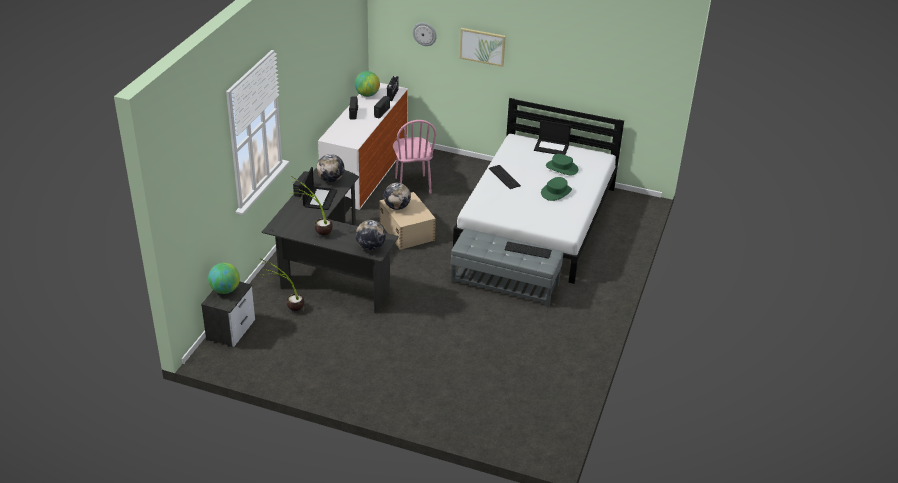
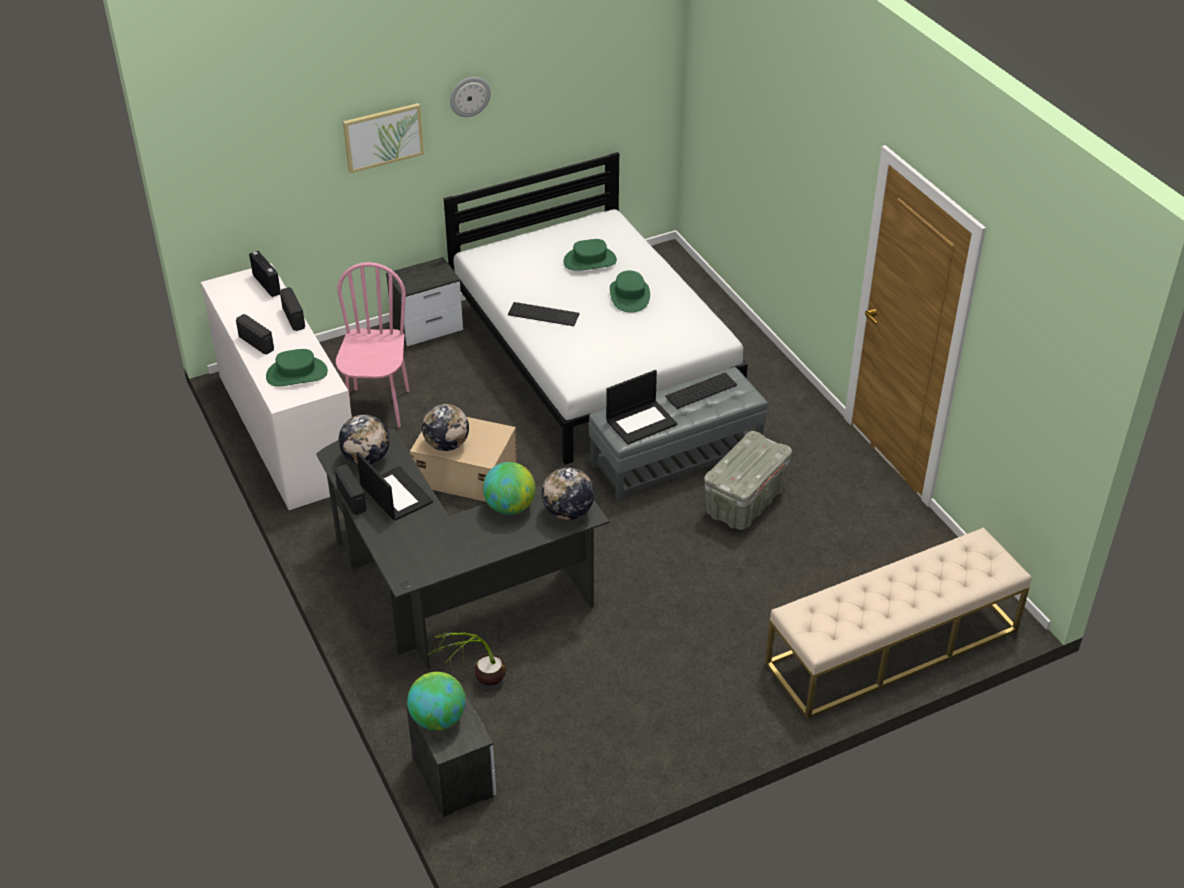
camera: 45 degrees left, 5 degrees up
potted plant [291,176,333,239] -> none
globe [355,71,380,97] -> globe moved to [483,462,536,515]
pink chair [393,120,436,194] -> pink chair turned 120 degrees counterclockwise [336,262,409,427]
wall clock [413,23,437,46] -> wall clock moved to [450,77,491,117]
laptop [534,120,571,155] -> laptop moved to [606,370,677,444]
none -> green hat [266,349,328,386]
none -> nightstand [386,257,463,346]
none -> grey storage box [704,431,792,530]
none -> beige bench [765,527,1031,719]

